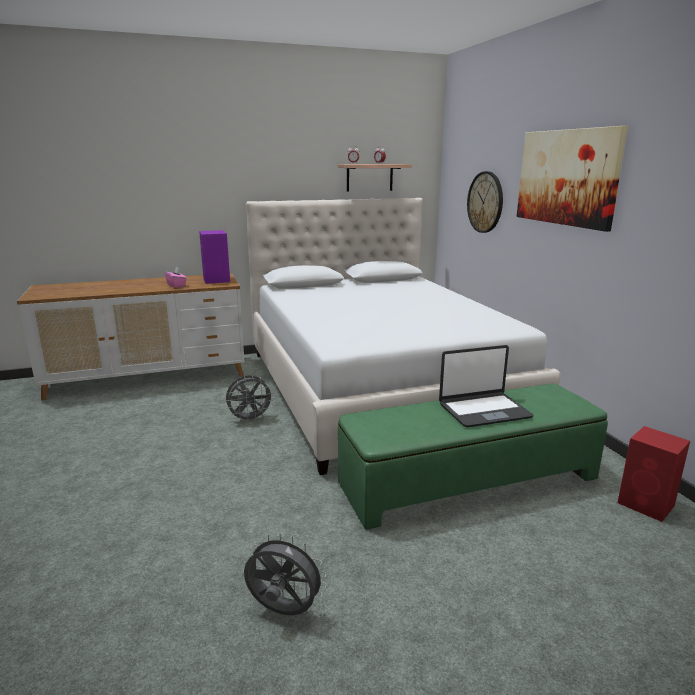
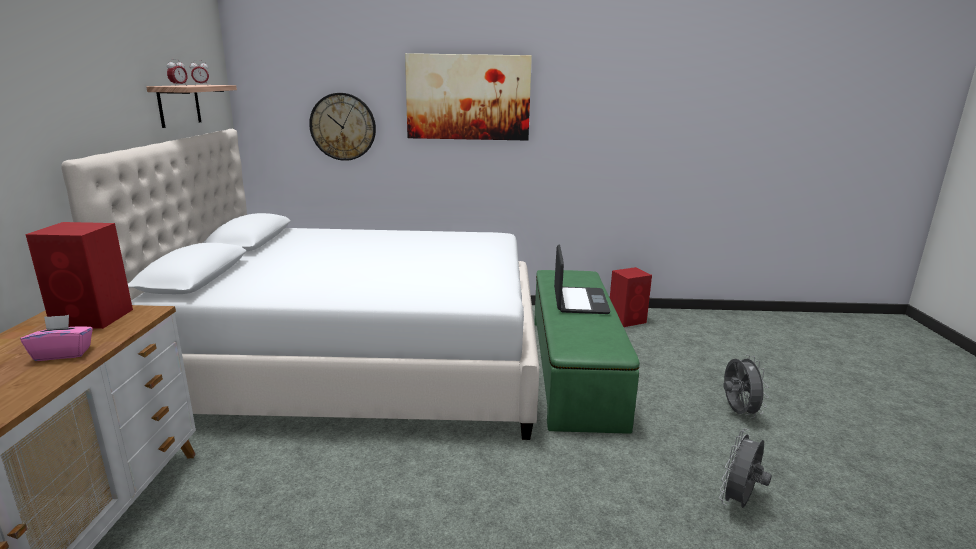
camera: 70 degrees left, 0 degrees up
purple speaker [199,230,230,284] -> red speaker [25,222,133,329]
grey fan [225,375,274,423] -> grey fan moved to [723,355,769,418]

